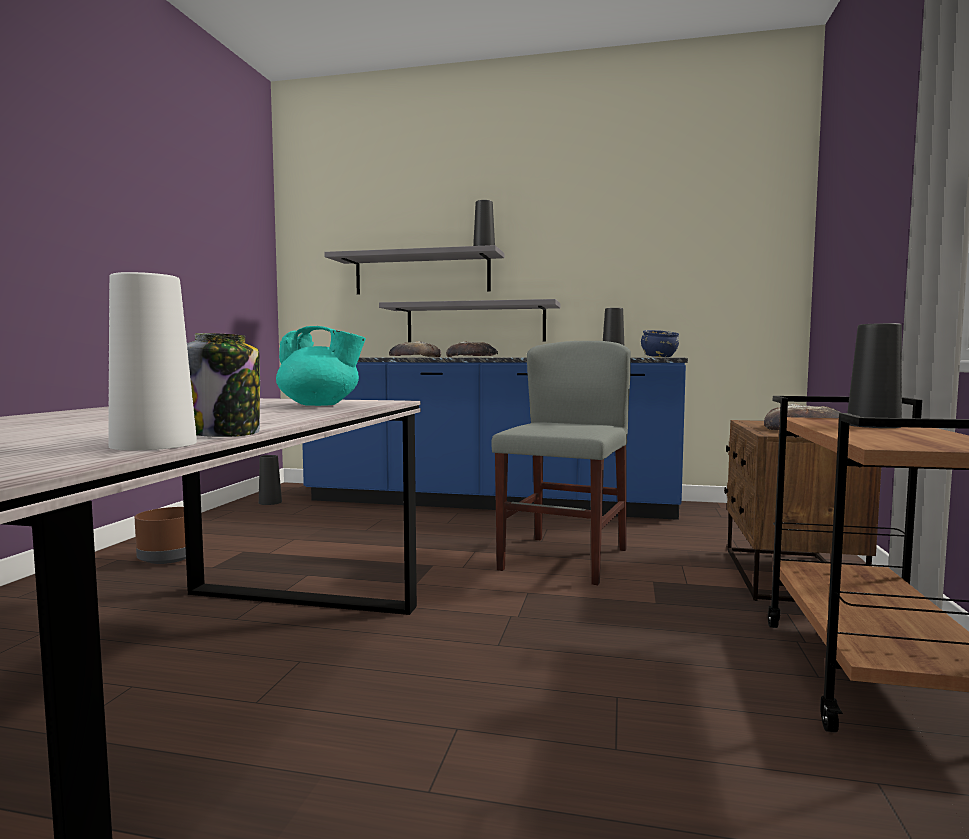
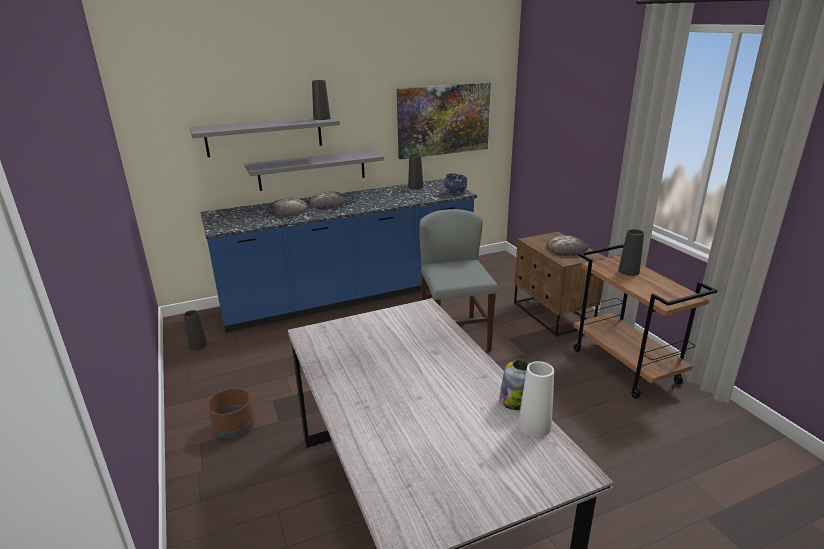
camera: 35 degrees left, 20 degrees up
turquoise teapot [276,326,366,406] -> none
none -> picture [397,82,491,159]

